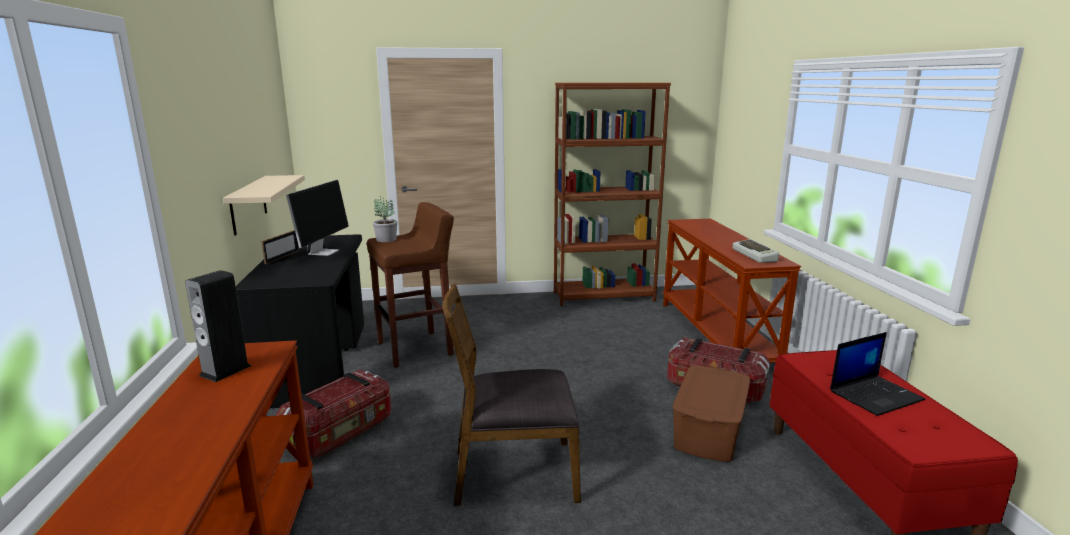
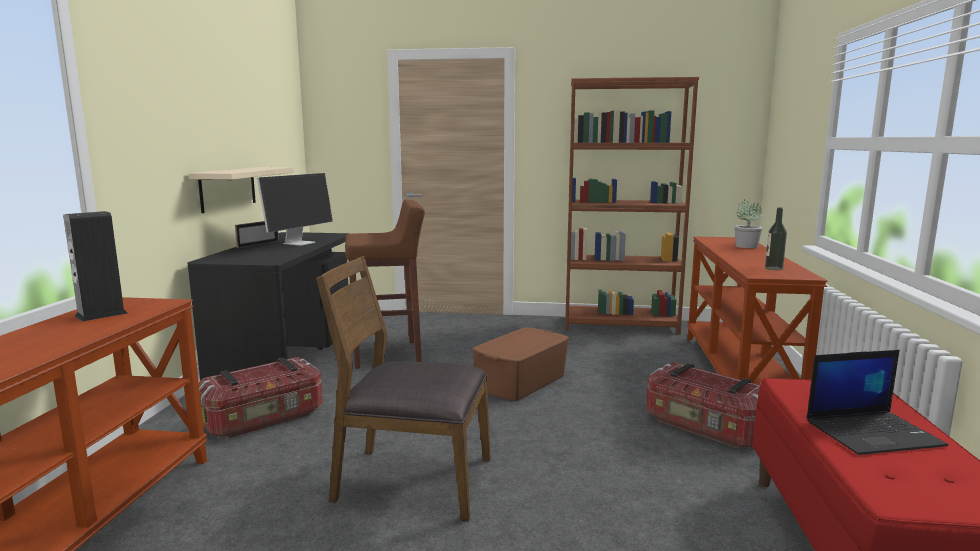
camera: 15 degrees right, 5 degrees down
potted plant [373,196,397,242] -> potted plant moved to [735,199,763,248]
brown storage box [672,365,750,462] -> brown storage box moved to [472,327,569,401]
keyboard [732,239,779,263] -> bottle [765,207,787,270]

